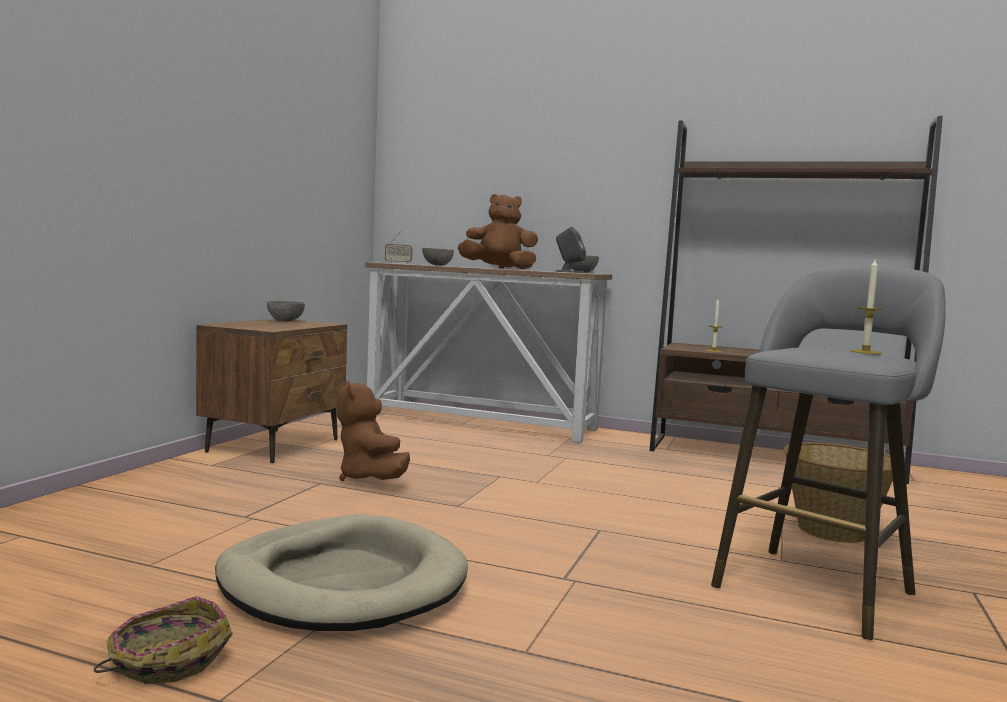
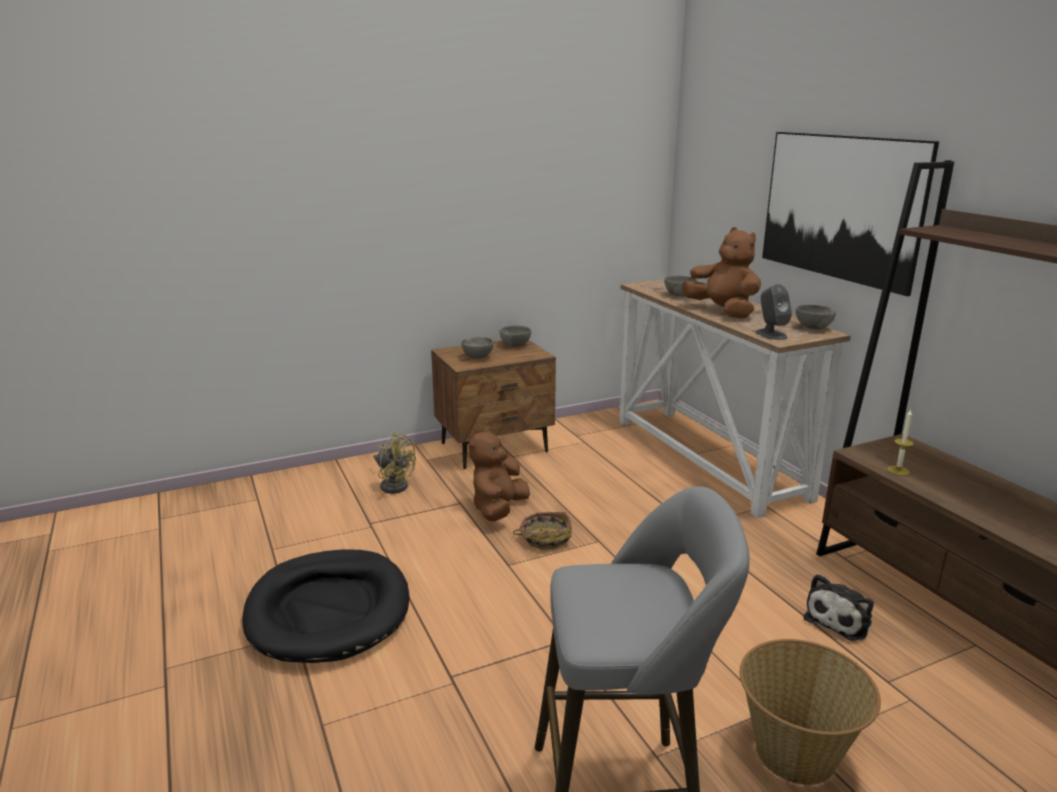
camera: 45 degrees right, 15 degrees up
basket [94,596,233,684] -> basket moved to [513,512,571,550]
beige dog bed [215,514,468,631] -> black dog bed [242,549,410,663]
radio [385,231,412,264] -> none
candle [850,260,884,354] -> none
none -> yellow fan [374,433,416,494]
none -> grey bowl [461,337,494,359]
none -> picture [762,132,939,297]
none -> plush toy [804,574,874,641]

